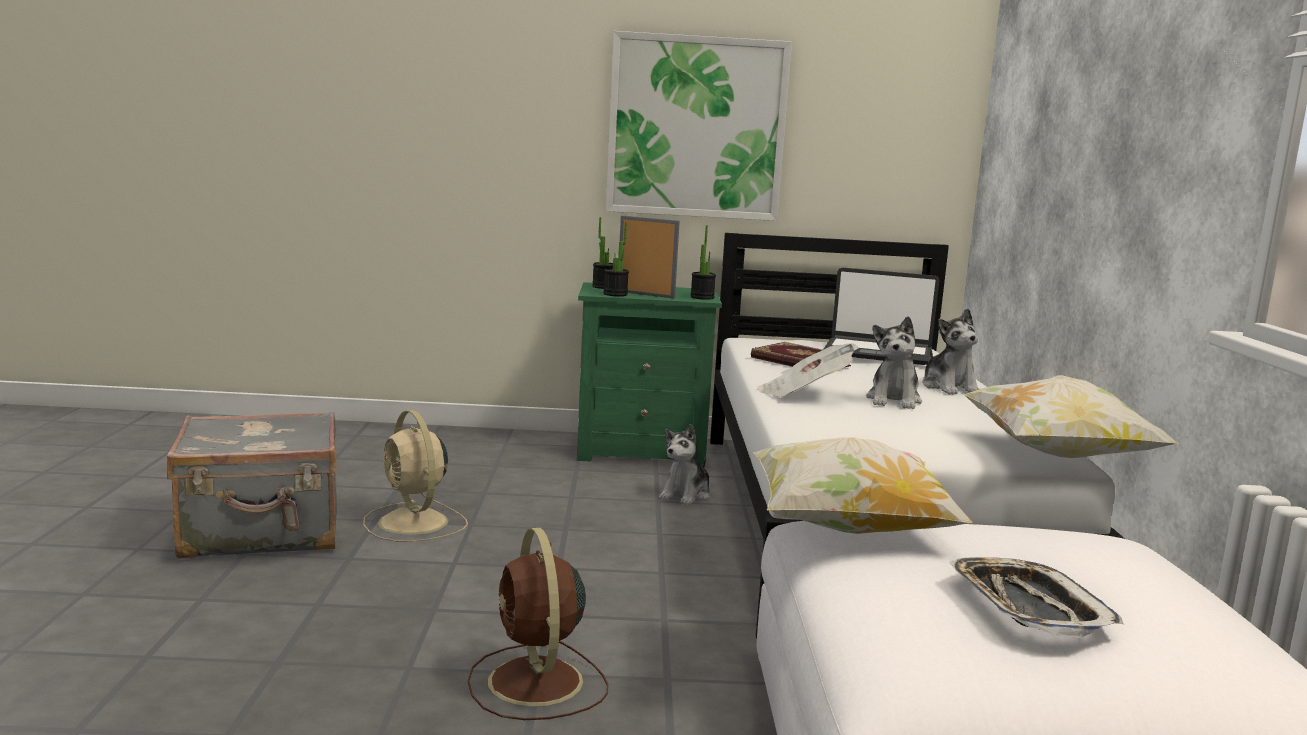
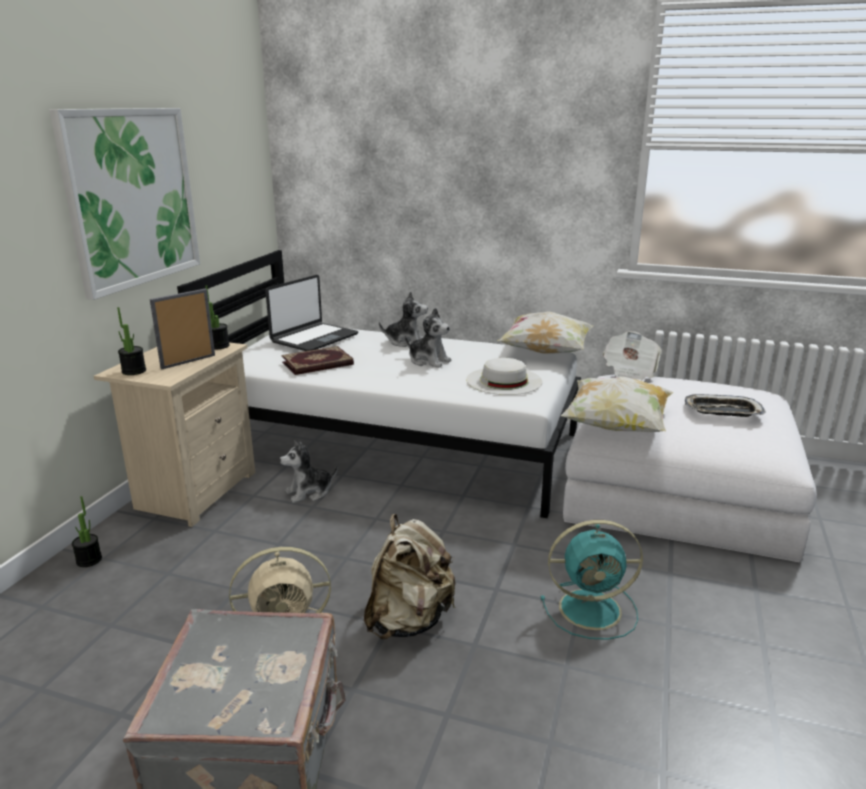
camera: 70 degrees left, 10 degrees up
brown fan [468,528,608,720] -> turquoise fan [541,520,643,640]
green nightstand [577,282,722,466] -> beige nightstand [94,342,255,527]
potted plant [603,222,629,296] -> potted plant moved to [72,496,102,567]
plush toy [659,424,711,506] -> plush toy turned 105 degrees clockwise [280,440,338,503]
newspaper [757,343,859,397] -> newspaper moved to [603,331,662,380]
none -> beige backpack [364,514,456,640]
none -> white hat [466,358,542,395]

